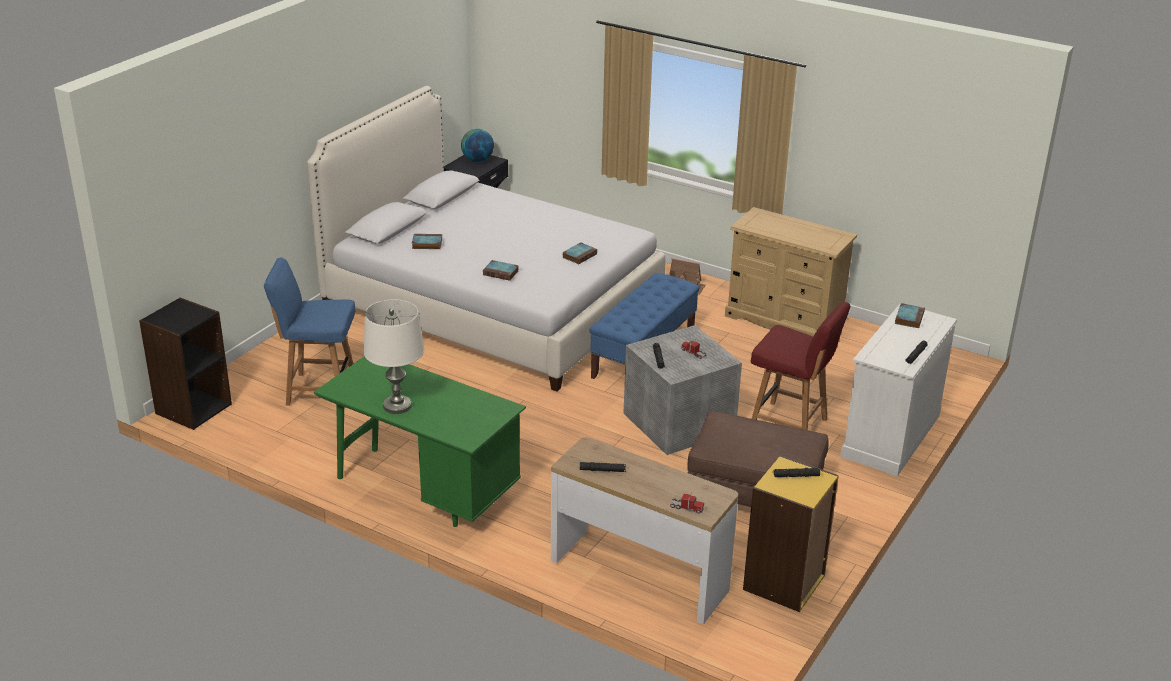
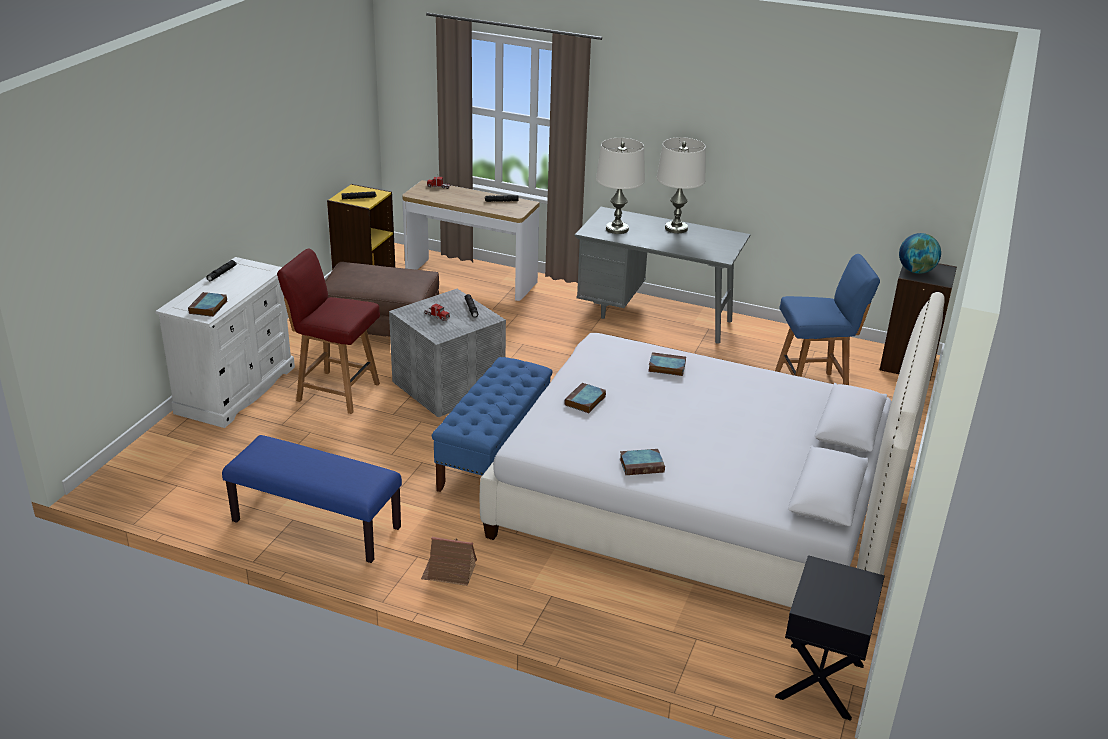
camera: 170 degrees right, 0 degrees up
green desk [314,356,526,527] -> grey desk [575,207,750,344]
book [412,234,442,249] -> book moved to [620,449,665,475]
globe [461,129,494,162] -> globe moved to [899,233,941,274]
beige dresser [725,207,857,336] -> blue bench [222,435,402,563]
none -> white table lamp [596,138,645,234]

